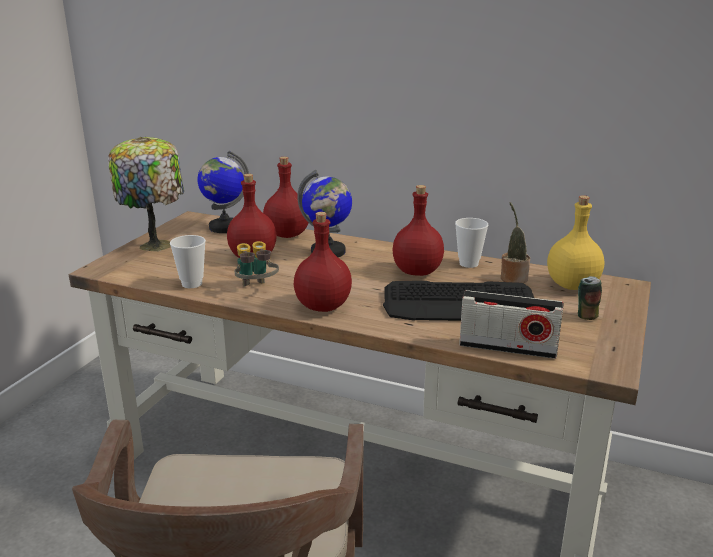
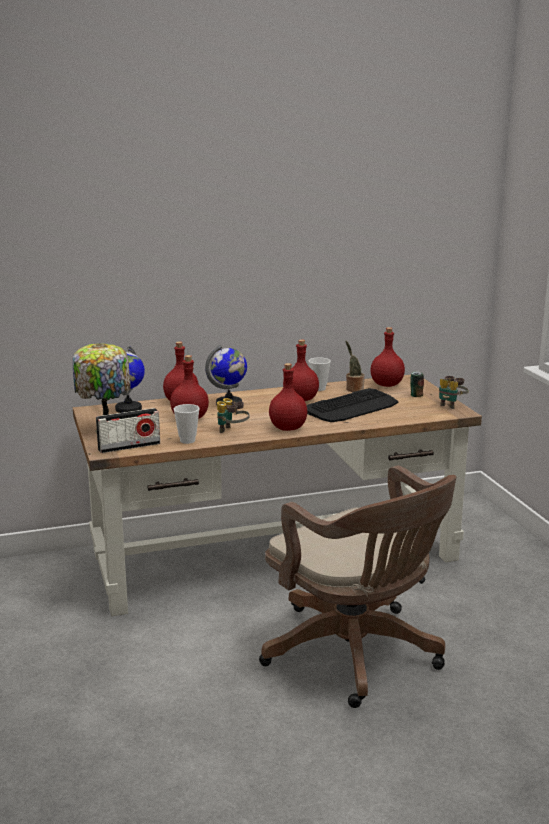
camera: 40 degrees left, 5 degrees down
radio [459,290,563,359] -> radio moved to [96,408,160,453]
yellow bottle [547,195,605,290] -> red bottle [371,327,405,387]
none -> binoculars [439,376,468,409]

